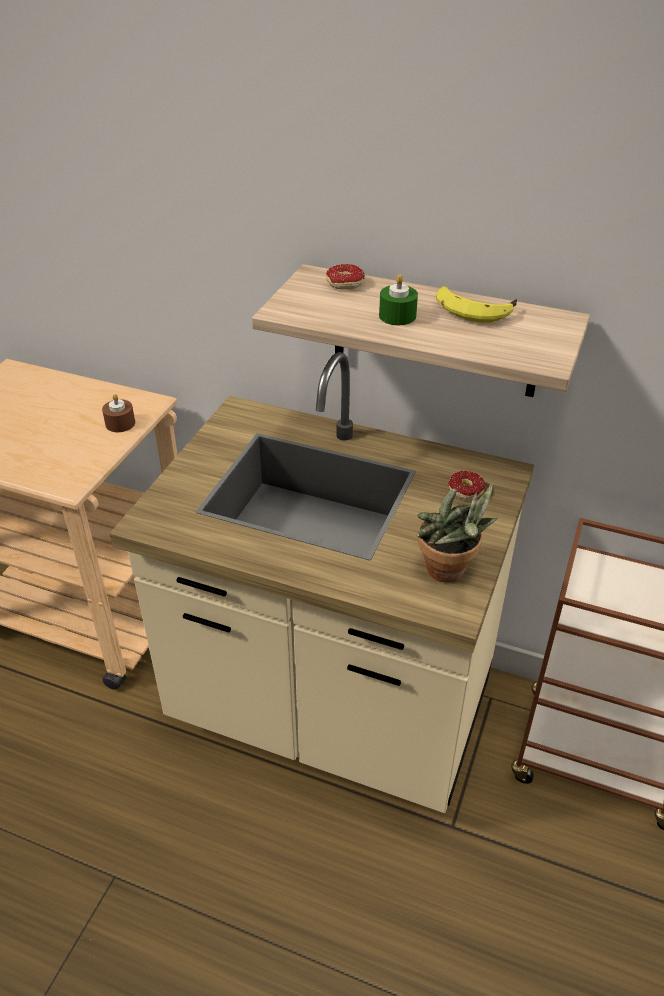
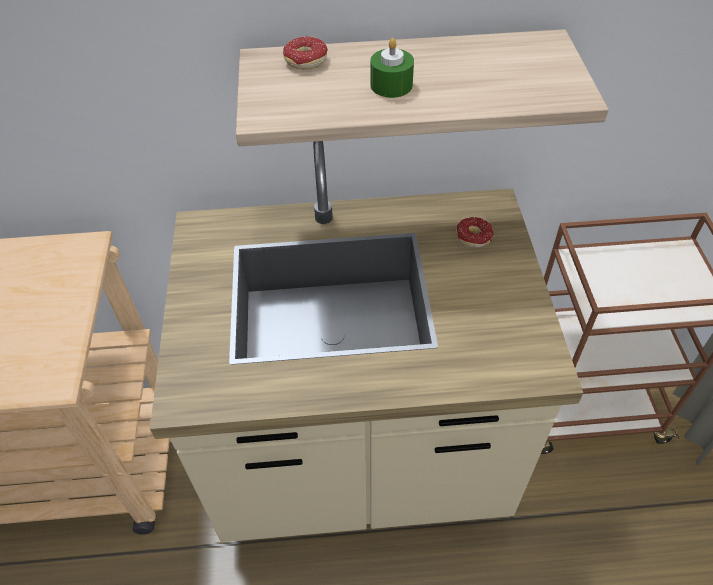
camera: 25 degrees left, 10 degrees up
brown candle [102,394,135,432] -> none
potted plant [417,483,498,583] -> none
banana [436,286,517,323] -> none

